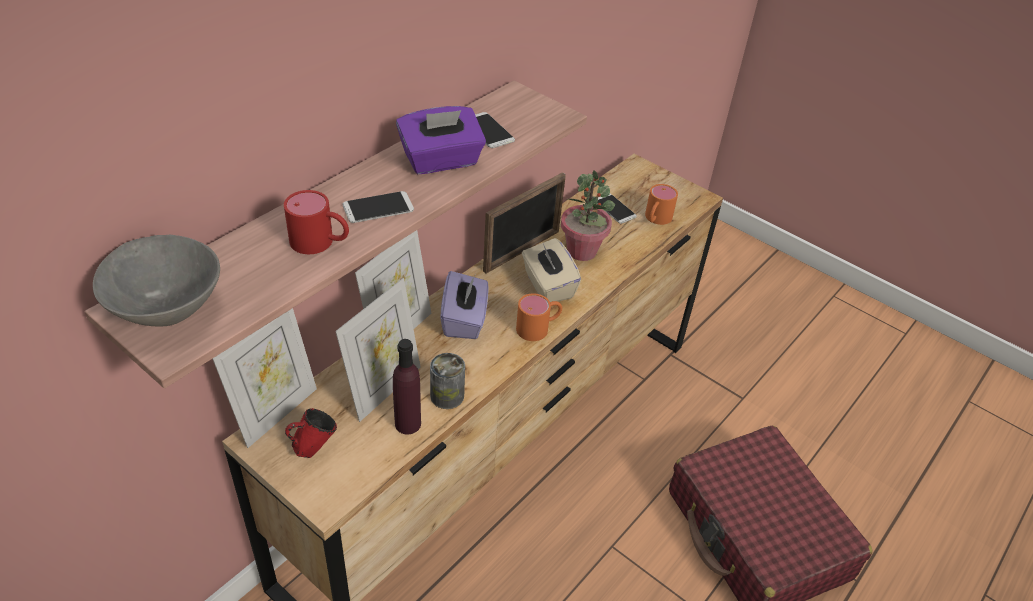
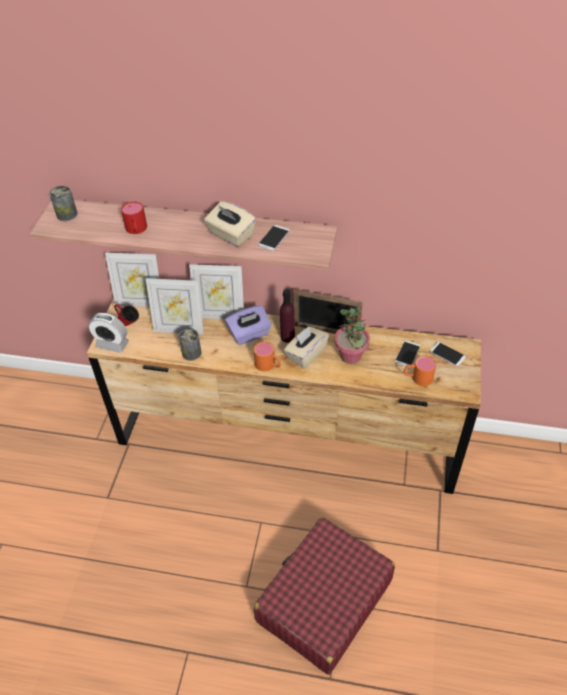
camera: 65 degrees right, 5 degrees up
grey bowl [93,235,220,326] -> can [49,186,78,221]
phone [342,191,414,223] -> phone moved to [430,342,466,366]
purple bottle [393,339,421,434] -> purple bottle moved to [280,289,295,343]
purple tissue box [396,106,486,174] -> beige tissue box [204,201,256,247]
none -> alarm clock [88,313,129,353]

